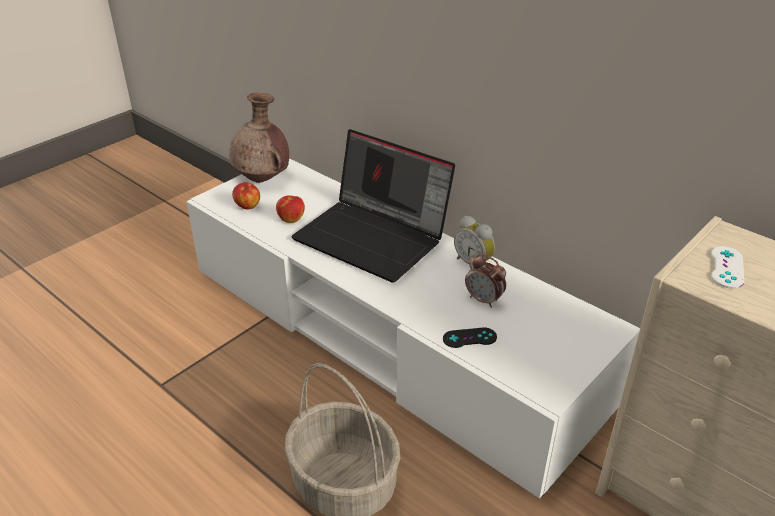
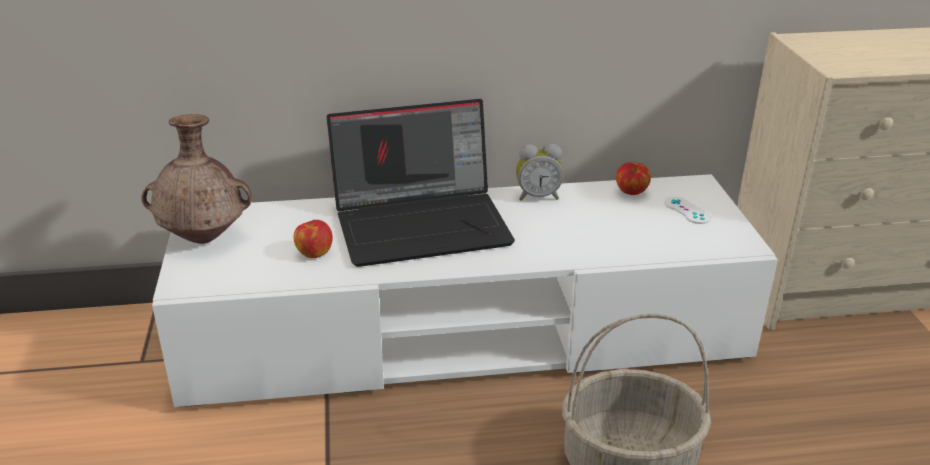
camera: 50 degrees left, 5 degrees down
apple [232,182,260,209] -> apple moved to [616,162,651,195]
black game controller [443,328,497,348] -> none
alarm clock [465,254,506,308] -> none
white game controller [711,246,744,289] -> white game controller moved to [664,197,711,224]

